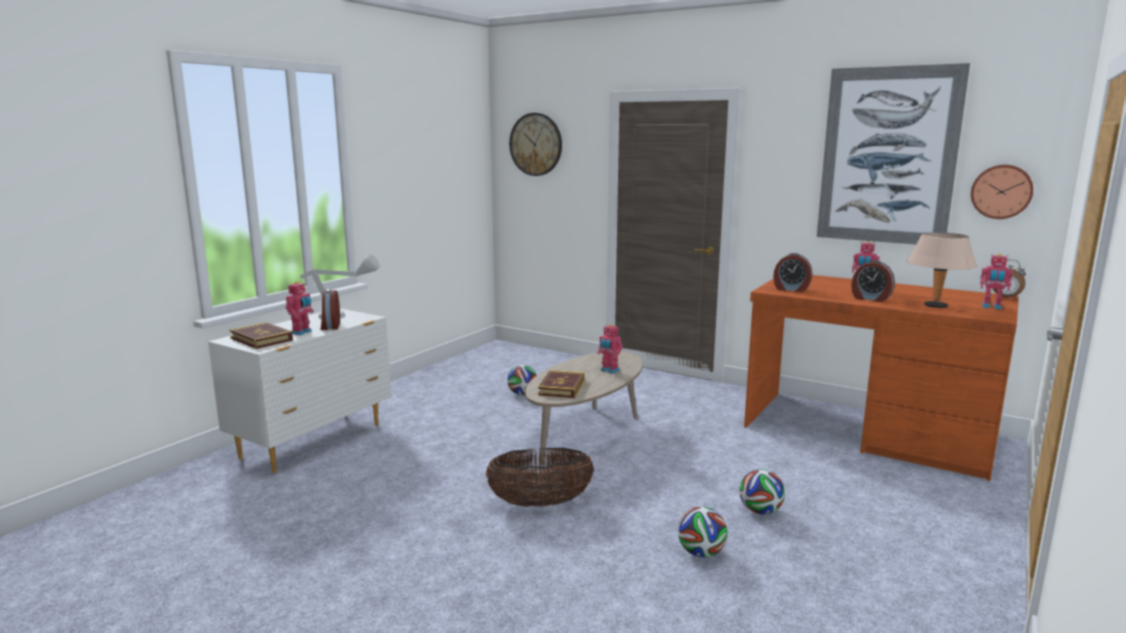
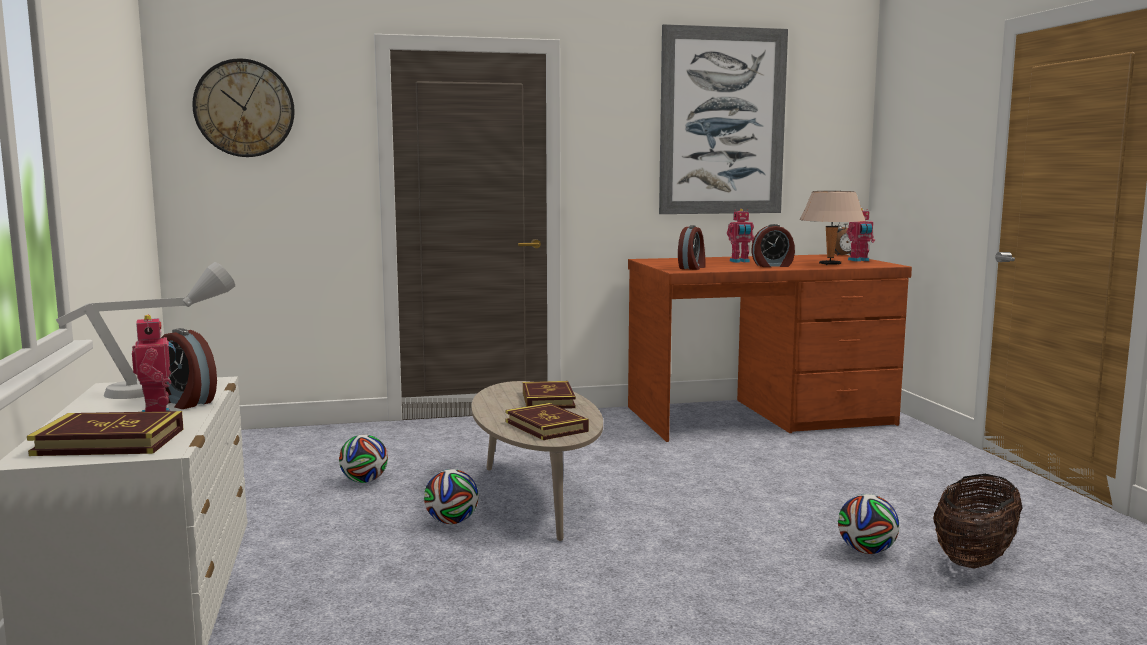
camera: 45 degrees left, 5 degrees down
basket [486,448,594,507] -> basket moved to [933,474,1023,569]
toy robot [597,324,623,374] -> book [523,381,576,409]
football [739,469,785,515] -> football moved to [424,469,478,524]
alarm clock [773,253,813,292] -> alarm clock turned 45 degrees counterclockwise [678,225,706,270]
wall clock [971,165,1034,219] -> none

